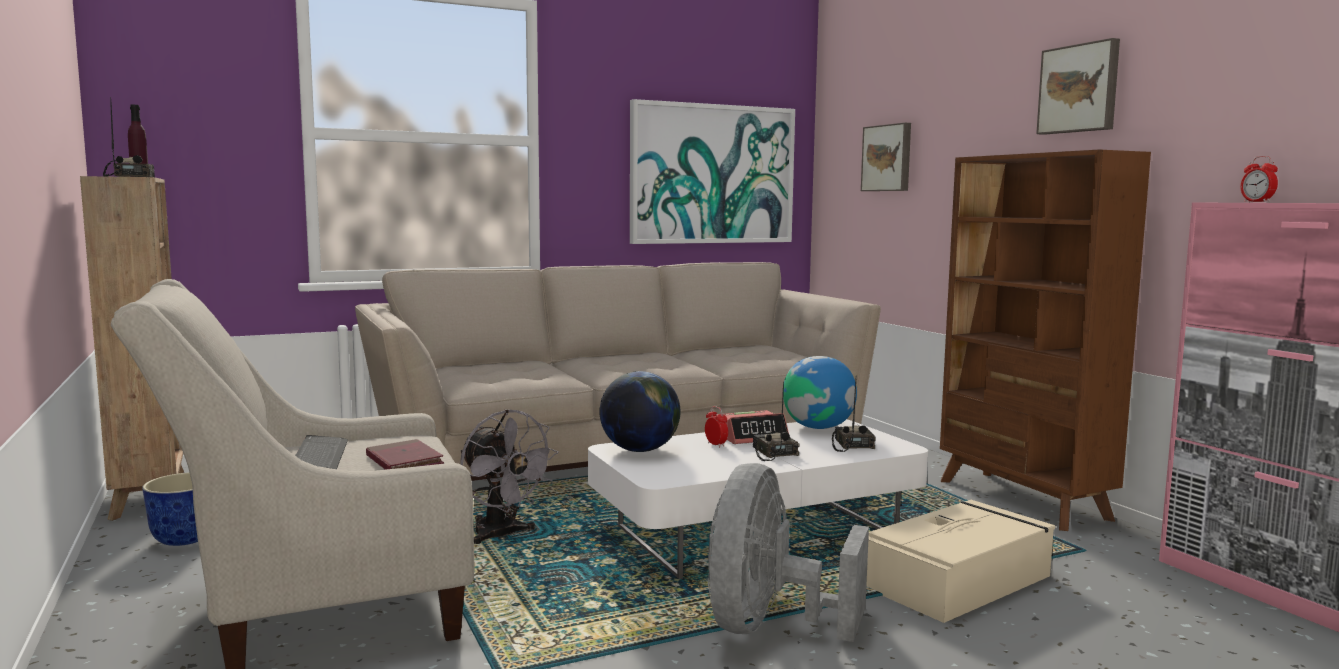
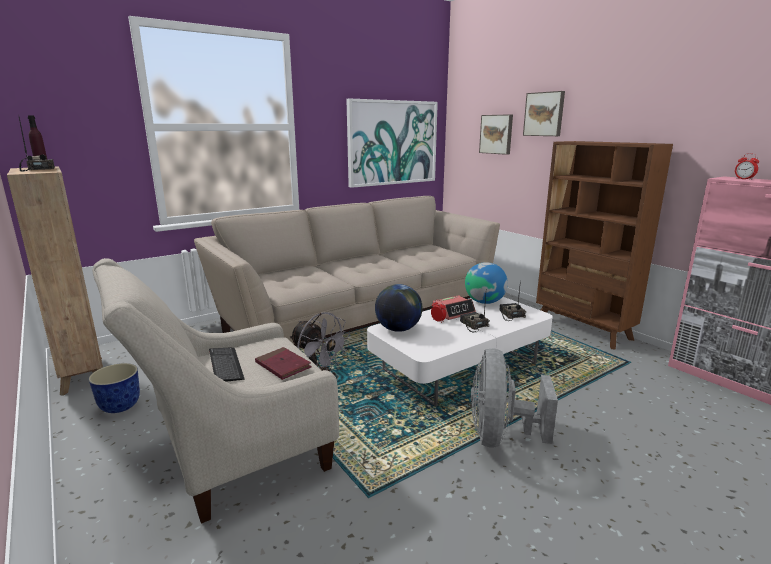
camera: 10 degrees left, 10 degrees up
beige storage box [866,500,1055,623] -> none
picture [1036,38,1120,135] -> picture moved to [523,91,565,136]

